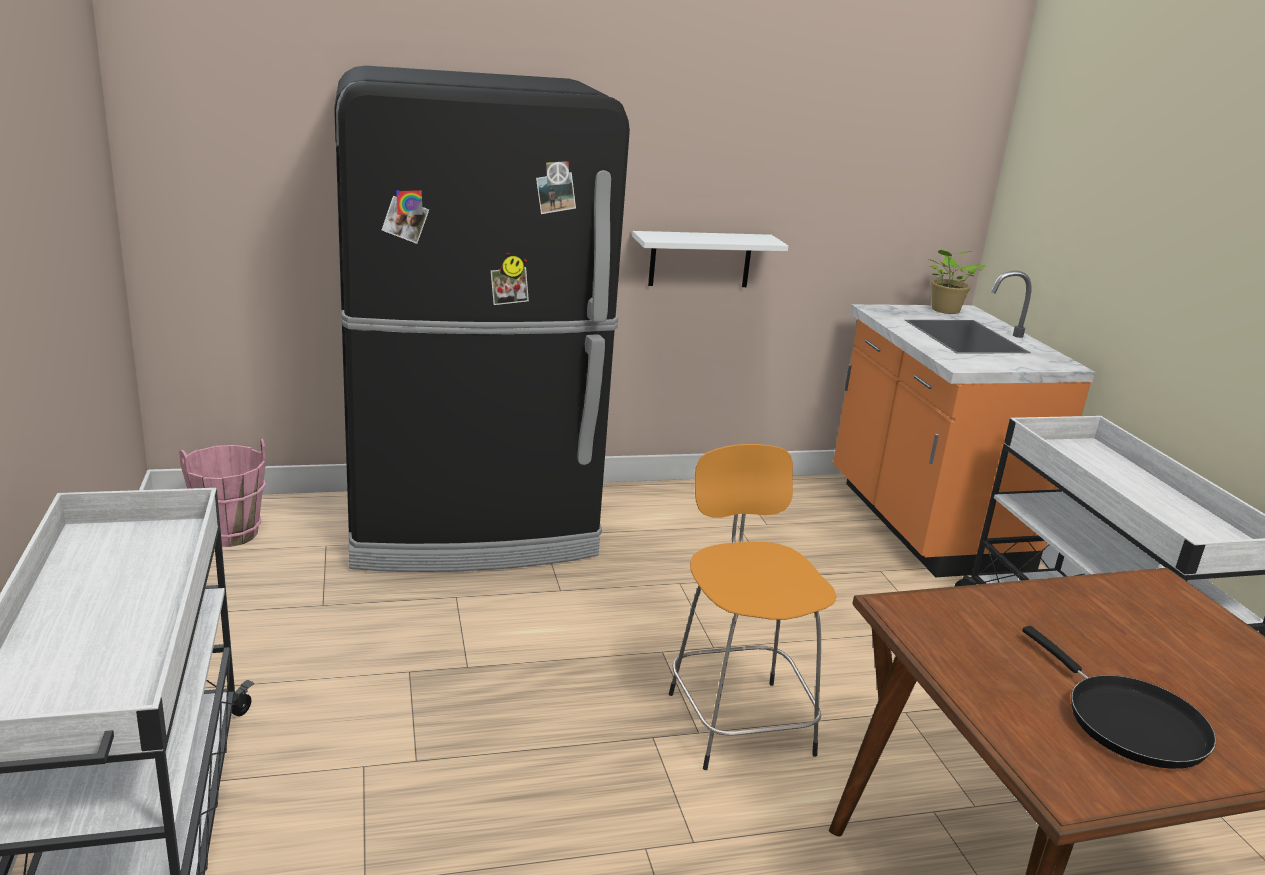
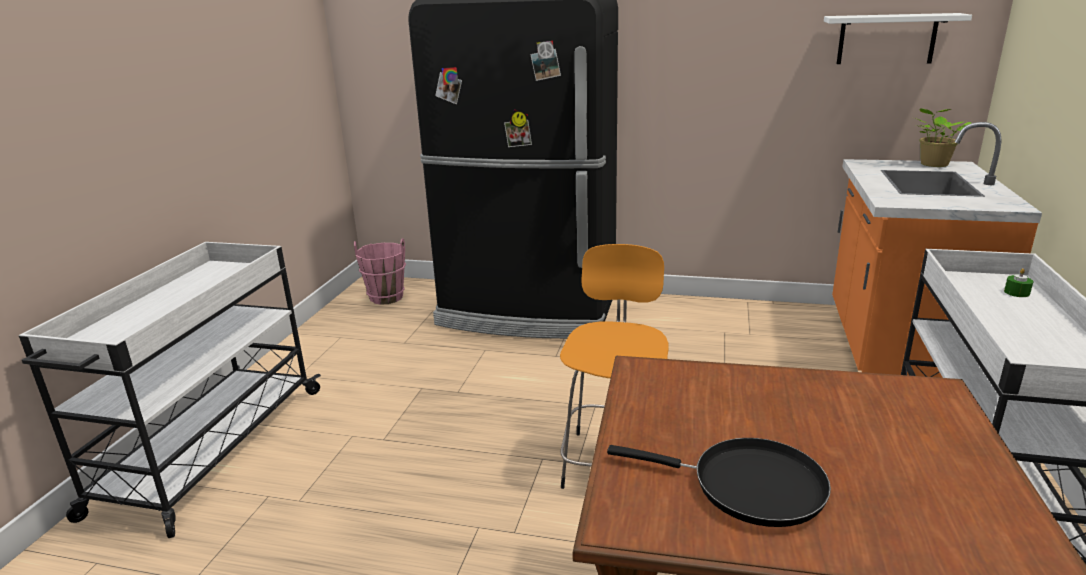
camera: 30 degrees right, 0 degrees up
white shelf [632,231,788,287] -> white shelf moved to [824,13,972,64]
black frying pan [1023,626,1216,769] -> black frying pan turned 75 degrees counterclockwise [607,438,831,527]
none -> green candle [1004,268,1033,297]

